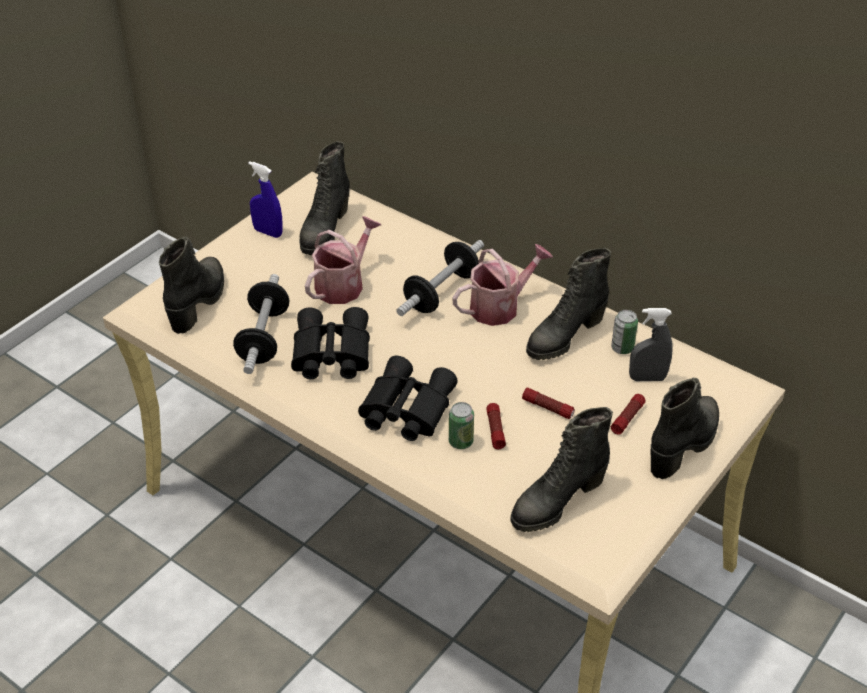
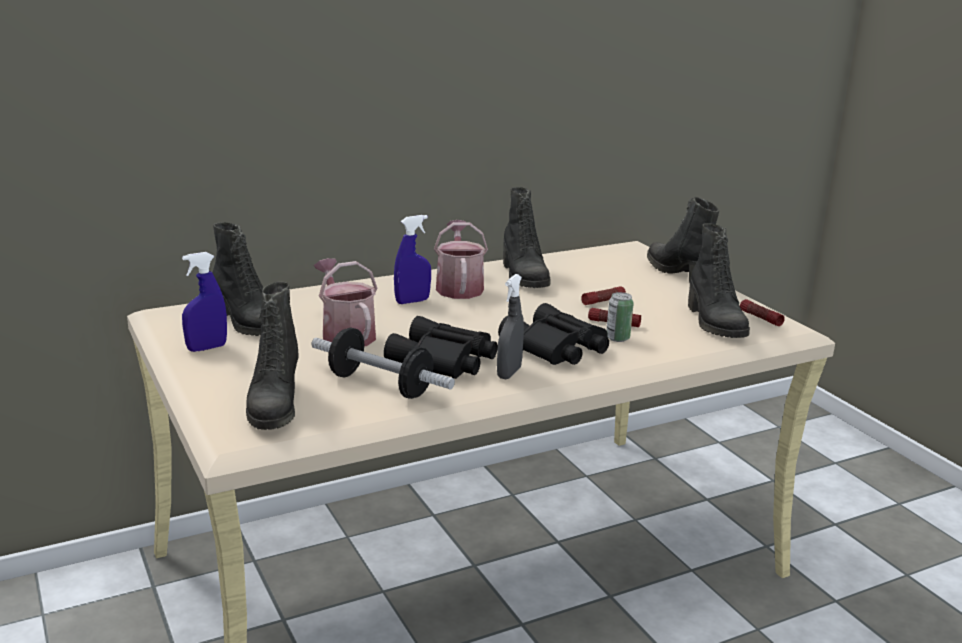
camera: 65 degrees left, 20 degrees down
black boot [159,237,224,334] -> black boot turned 135 degrees counterclockwise [246,281,299,430]
dumbbell [396,240,484,316] -> blue spray bottle [394,215,431,304]
can [611,310,638,354] -> none
flashlight [611,394,646,435] -> flashlight moved to [740,299,785,326]
grey spray bottle [629,308,672,381] -> grey spray bottle moved to [497,274,524,379]

